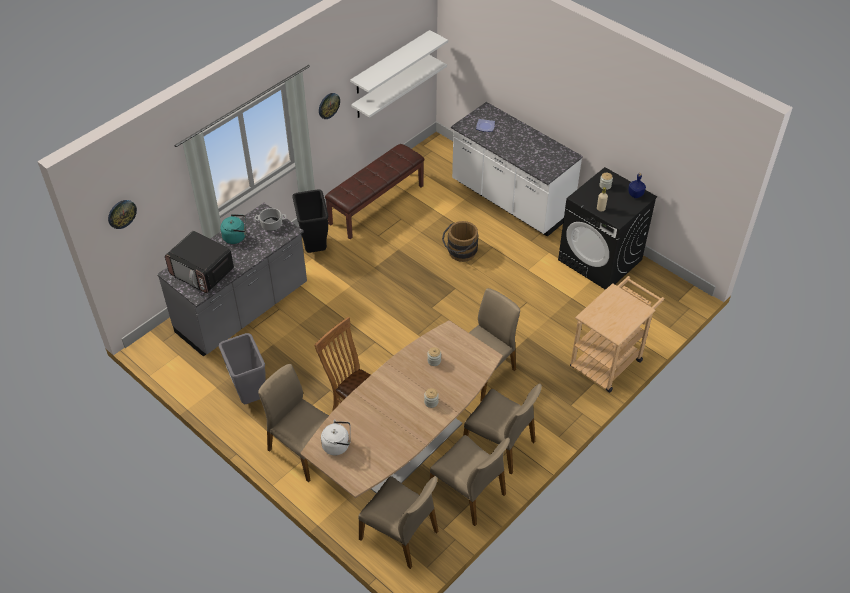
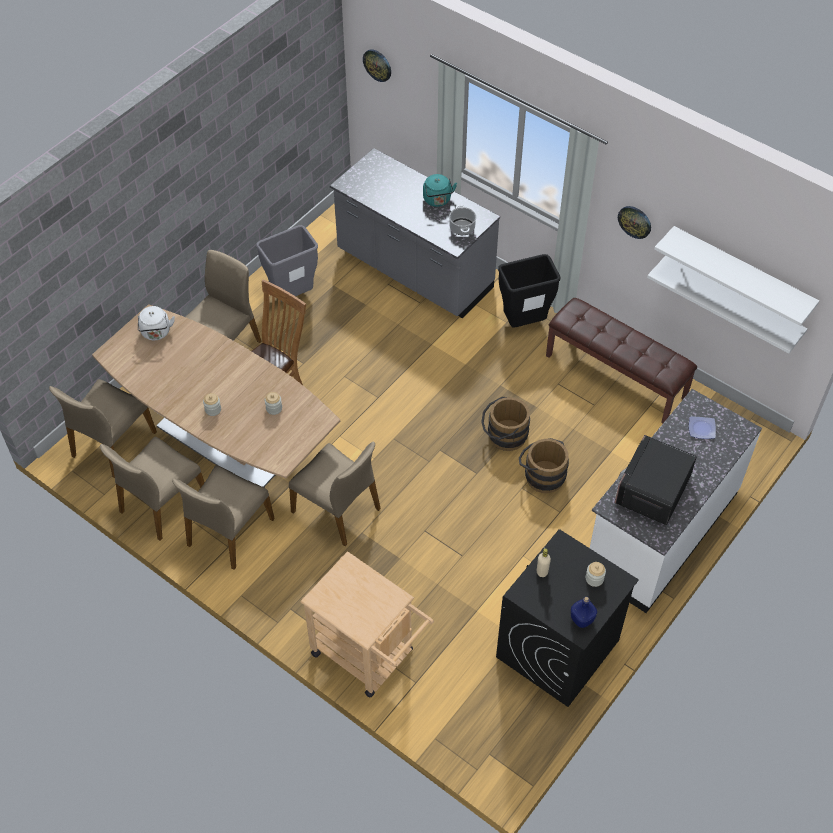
camera: 85 degrees right, 5 degrees up
microwave [165,231,234,293] -> microwave moved to [615,435,697,525]
none -> brown bucket [481,397,530,451]

